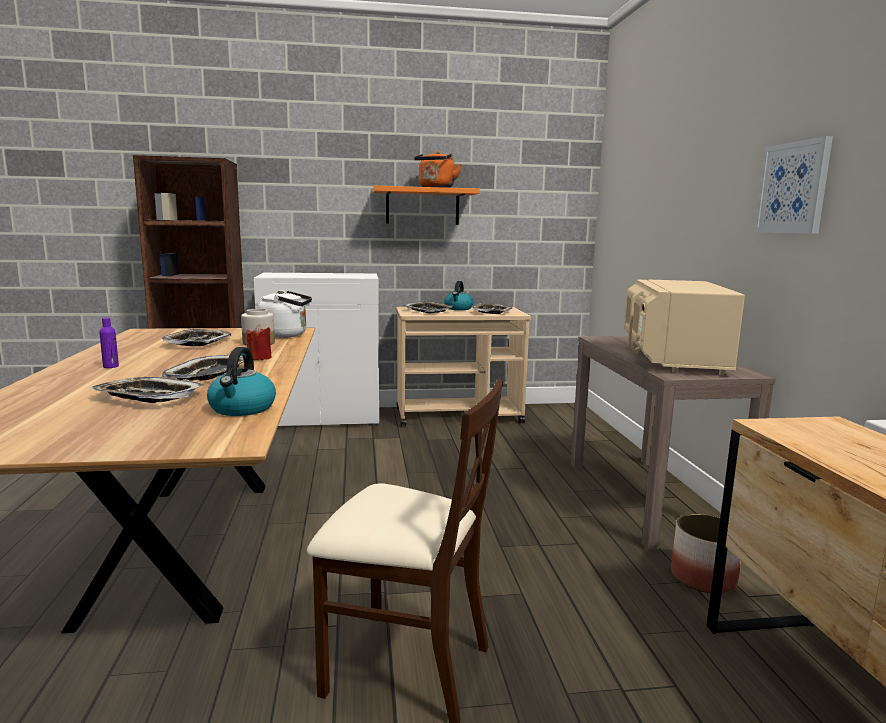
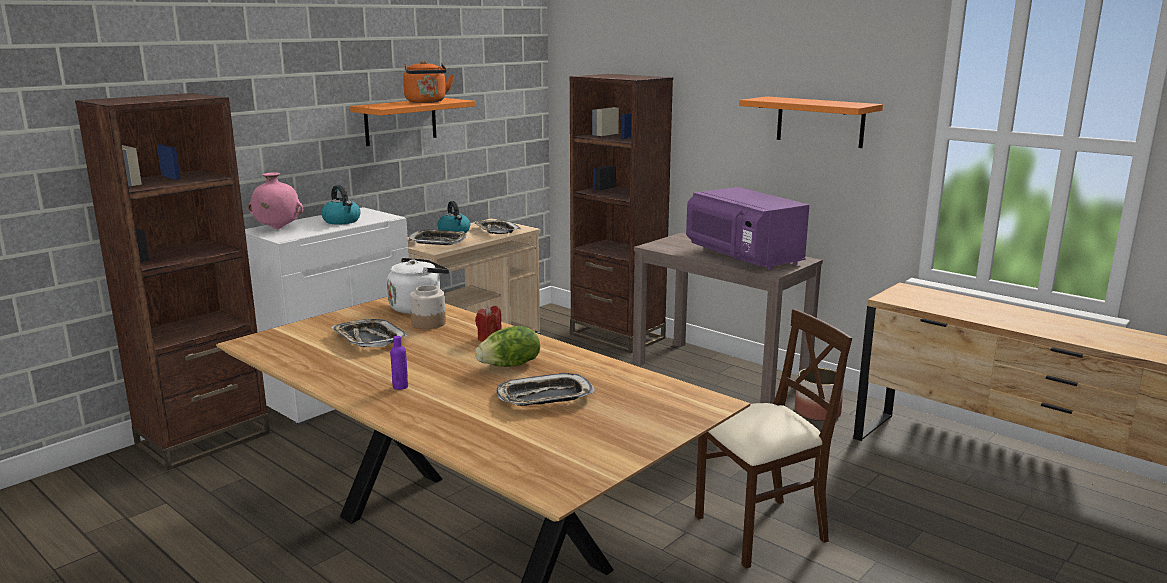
camera: 40 degrees left, 5 degrees up
tray [162,355,244,381] -> lettuce [475,326,540,367]
kettle [207,347,276,416] -> kettle moved to [321,185,361,225]
beige microwave [624,279,745,375] -> purple microwave [686,187,809,270]
picture [754,136,833,234] -> orange shelf [739,96,883,148]
none -> pink vase [248,173,303,229]
none -> brown bookcase [570,74,673,353]

